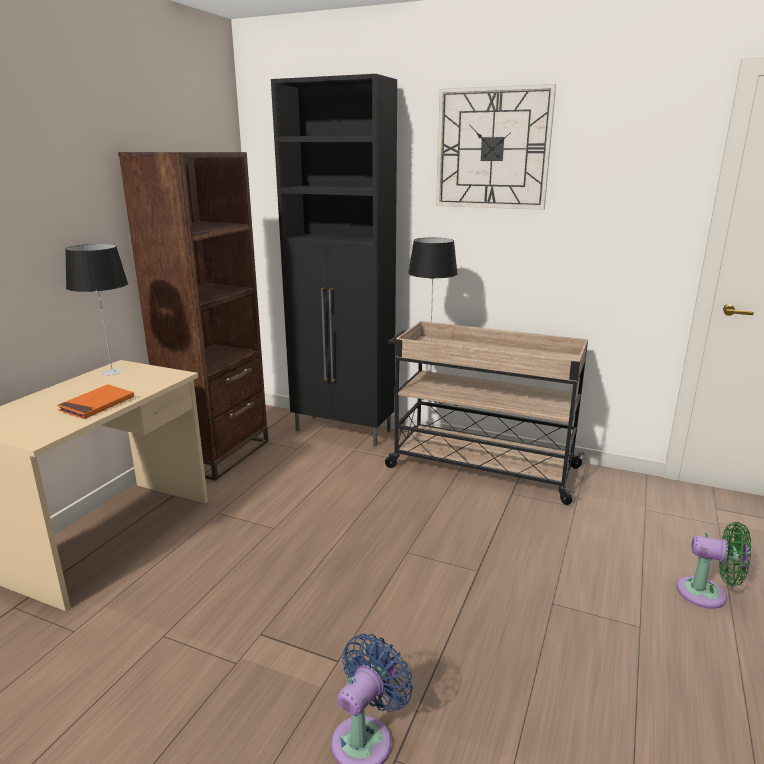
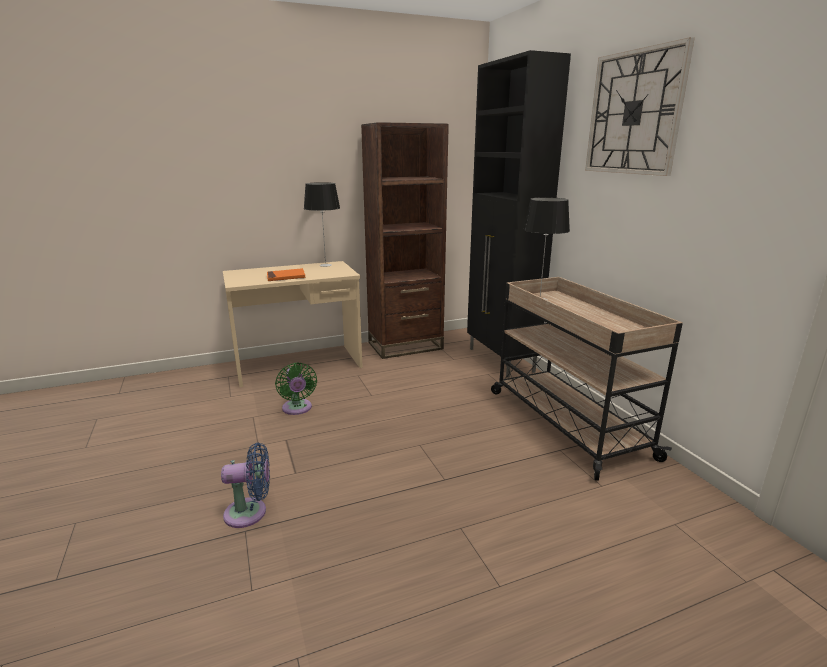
camera: 45 degrees right, 0 degrees up
green fan [677,522,751,609] -> green fan moved to [275,362,317,415]

